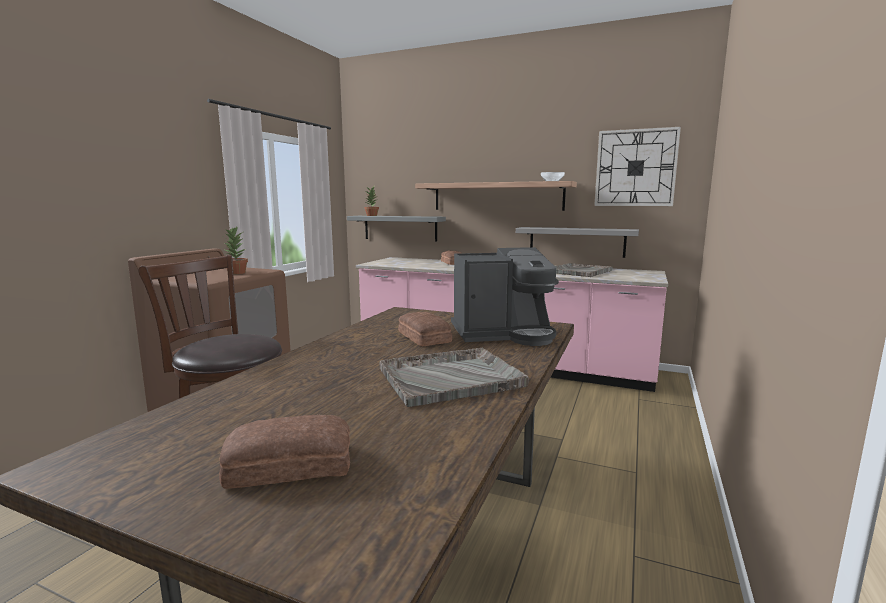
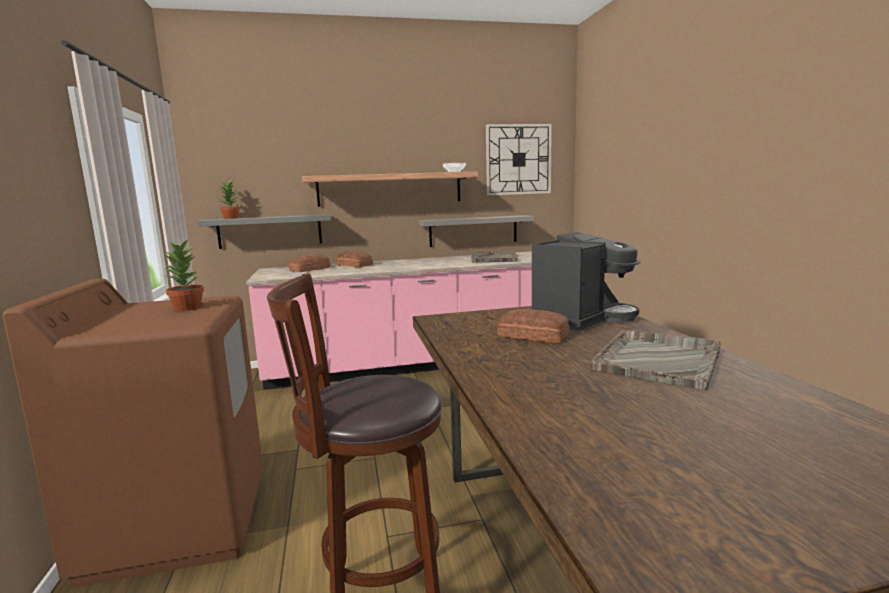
camera: 35 degrees left, 0 degrees up
bread [219,415,350,489] -> bread moved to [289,255,331,272]

